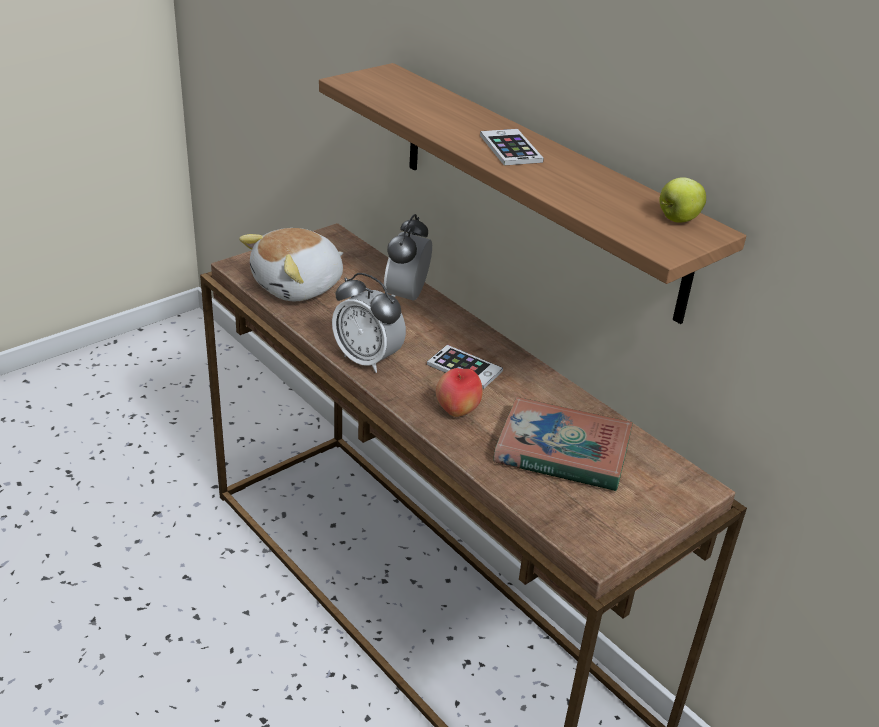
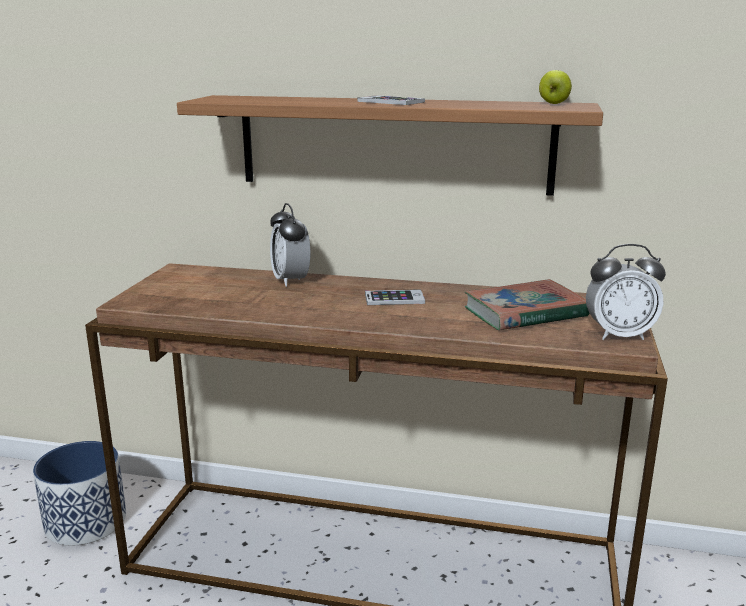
camera: 35 degrees left, 15 degrees down
plush toy [239,228,343,301] -> none
alarm clock [332,273,406,373] -> alarm clock moved to [586,244,666,340]
apple [436,368,483,417] -> none
none -> planter [33,441,126,546]

